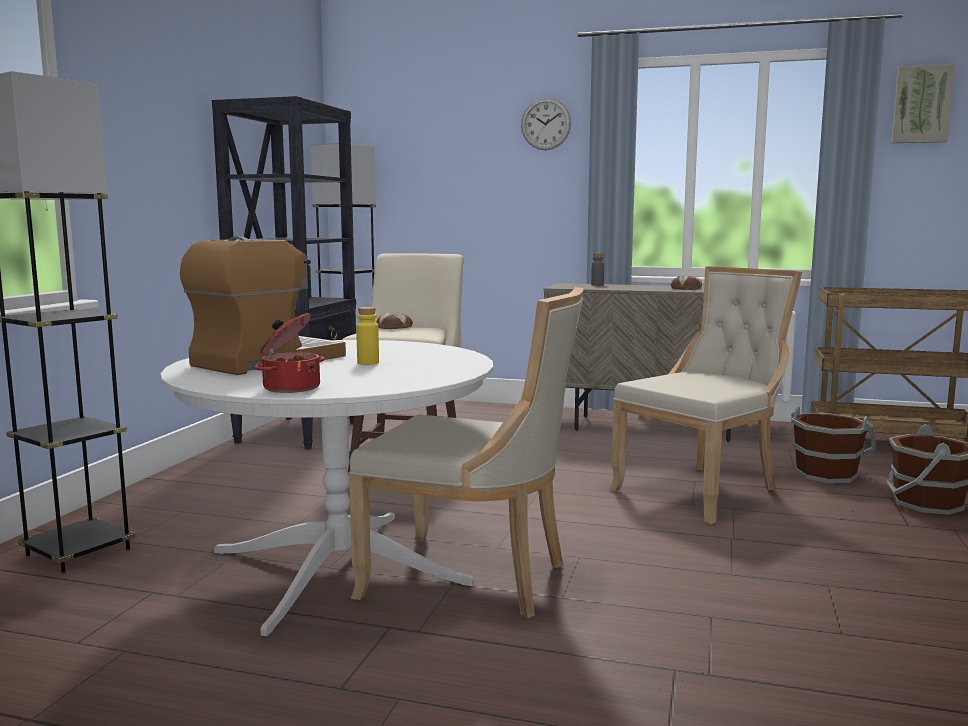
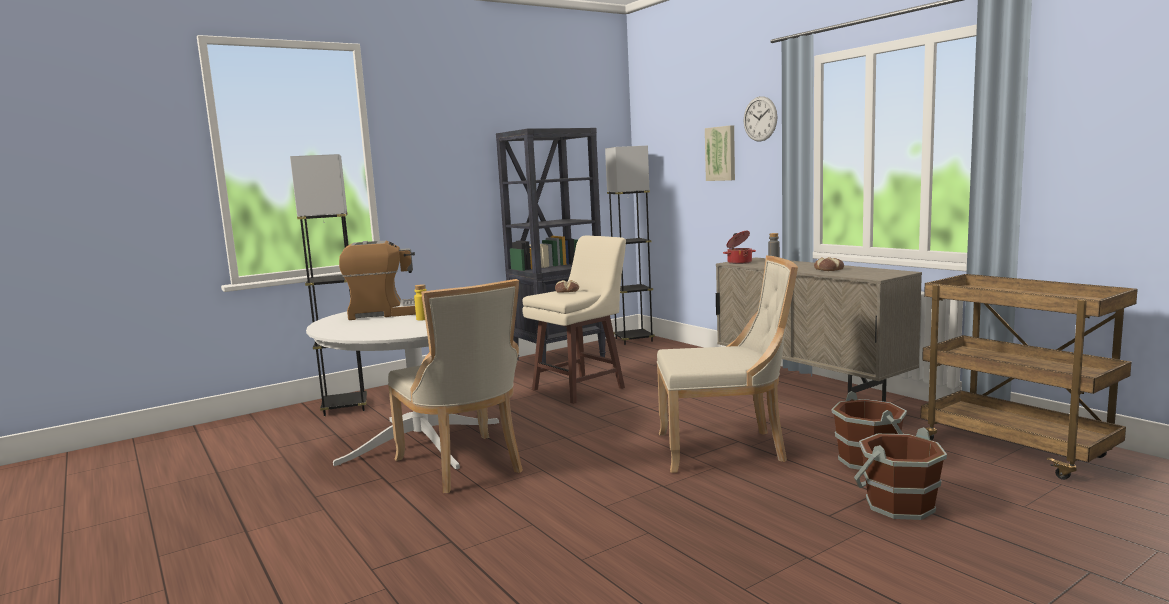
camera: 40 degrees right, 0 degrees up
cooking pot [254,313,325,393] -> cooking pot moved to [723,231,756,264]
picture [891,64,955,143] -> picture moved to [705,125,735,181]

